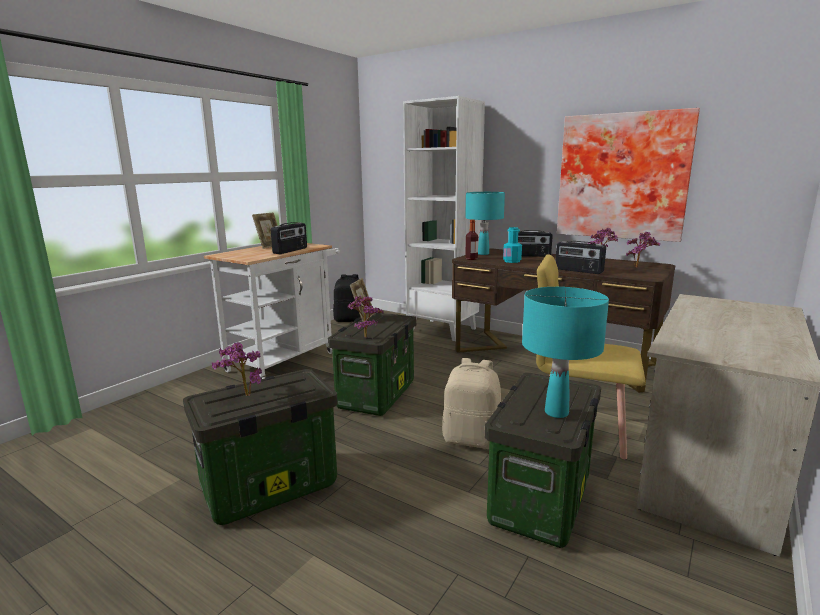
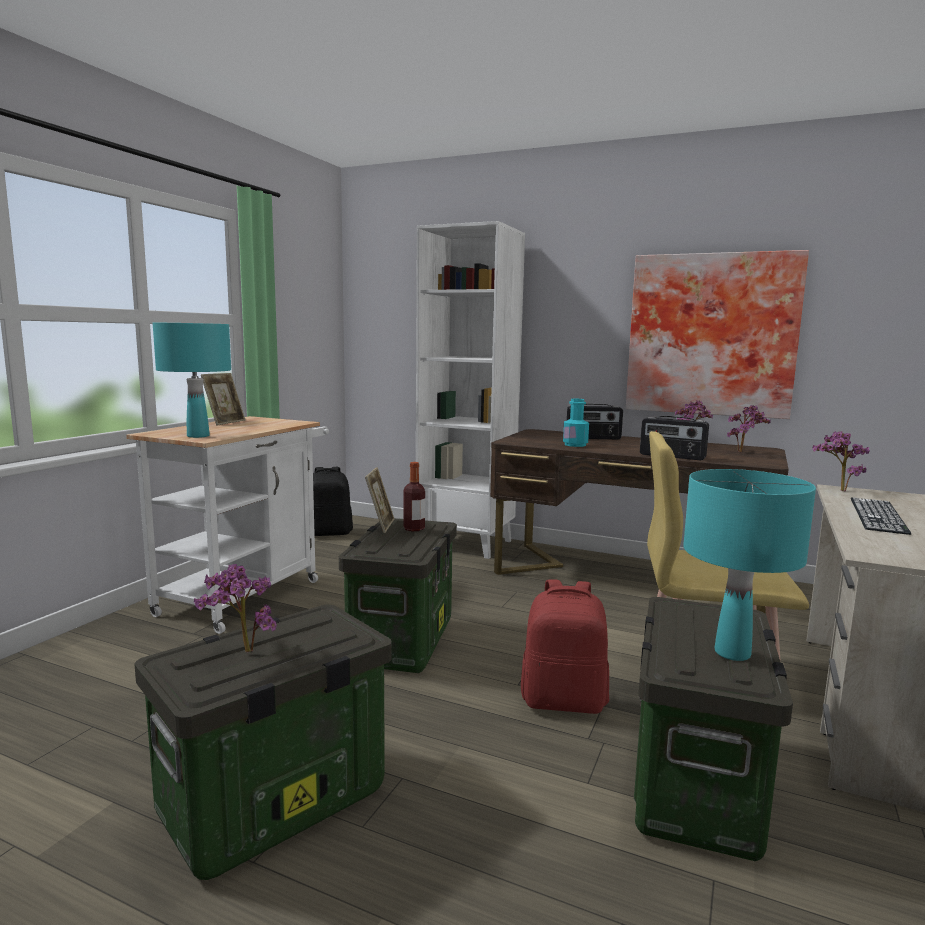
camera: 10 degrees left, 5 degrees down
radio [271,222,307,254] -> none
potted plant [347,296,384,338] -> potted plant moved to [812,431,870,491]
beige backpack [442,358,501,449] -> red backpack [521,579,609,714]
turquoise table lamp [465,192,505,255] -> turquoise table lamp moved to [153,323,231,438]
bottle [465,220,478,260] -> bottle moved to [404,462,425,531]
none -> keyboard [851,498,911,535]

